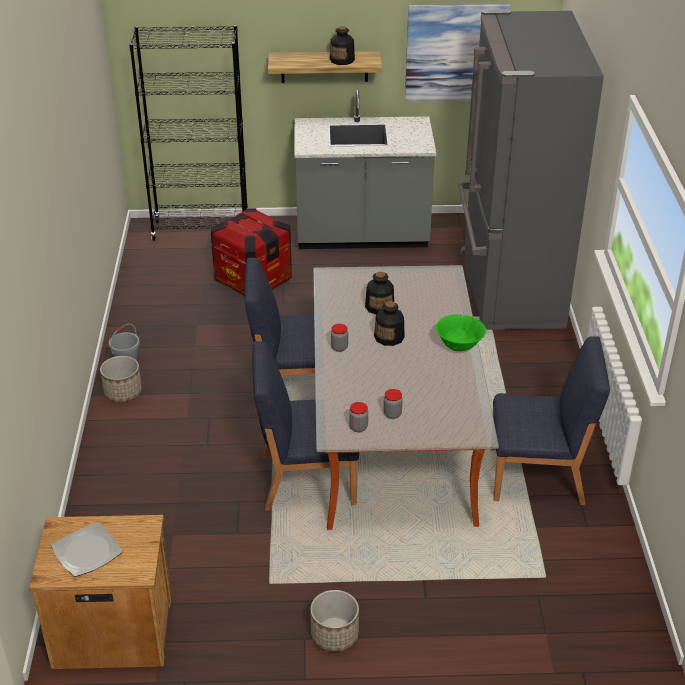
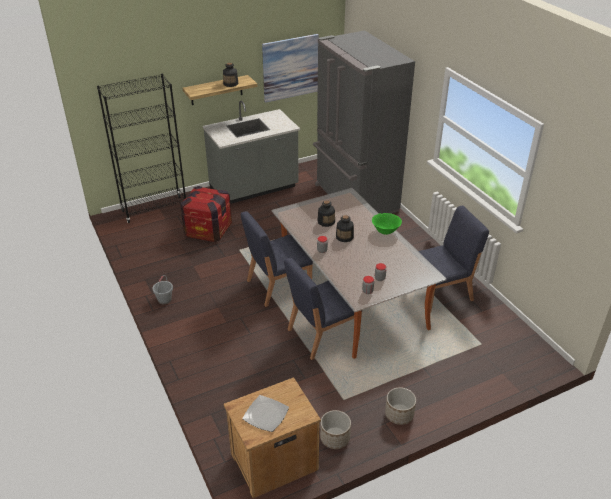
camera: 25 degrees left, 0 degrees up
planter [100,356,142,402] -> planter moved to [320,410,351,449]

